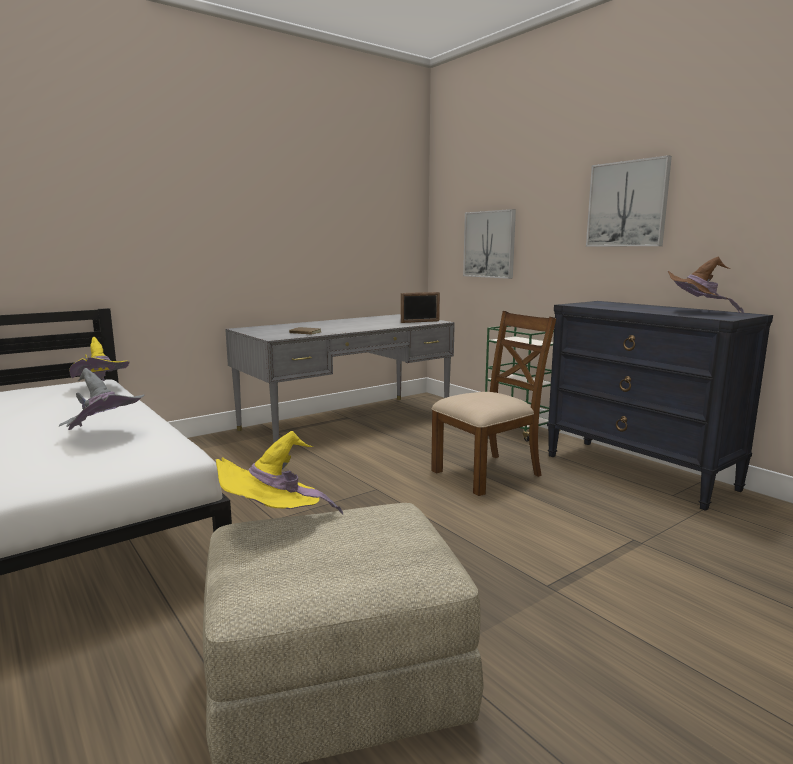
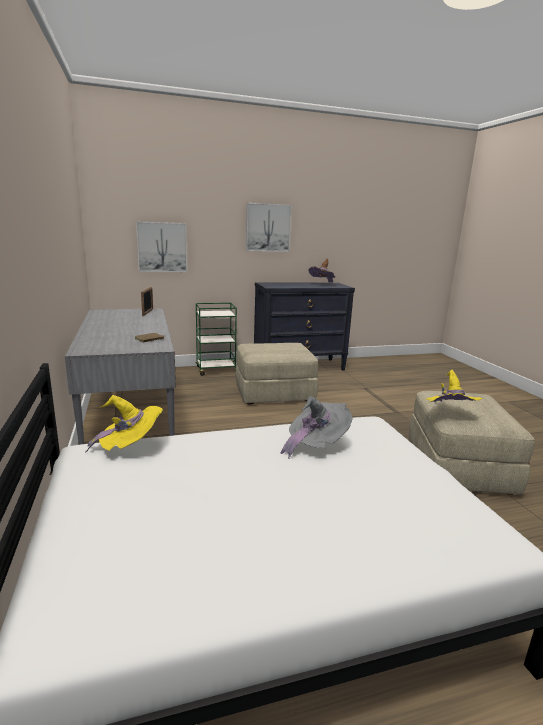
camera: 70 degrees left, 5 degrees up
brown chair [431,311,556,496] -> beige ottoman [235,343,318,404]

